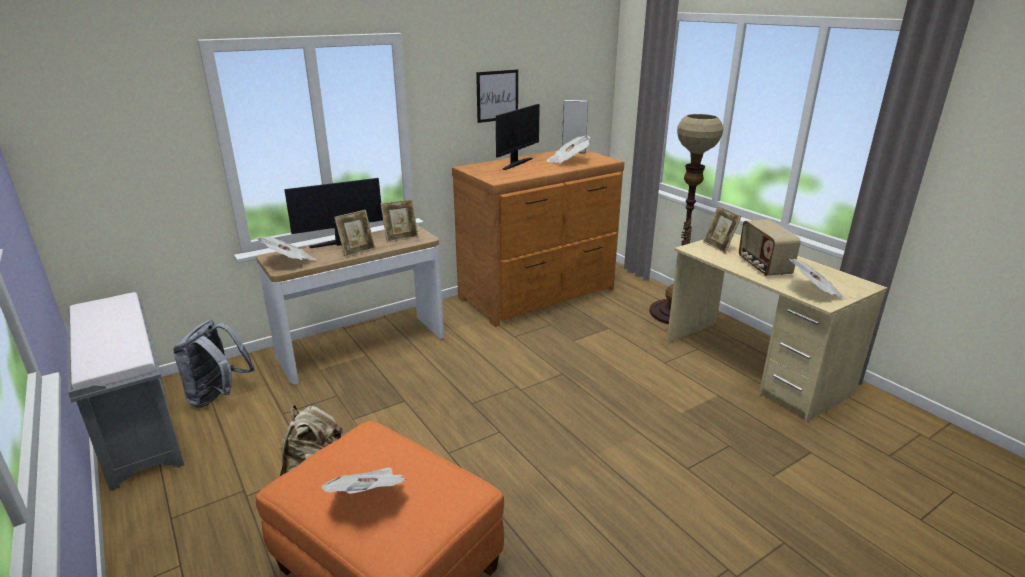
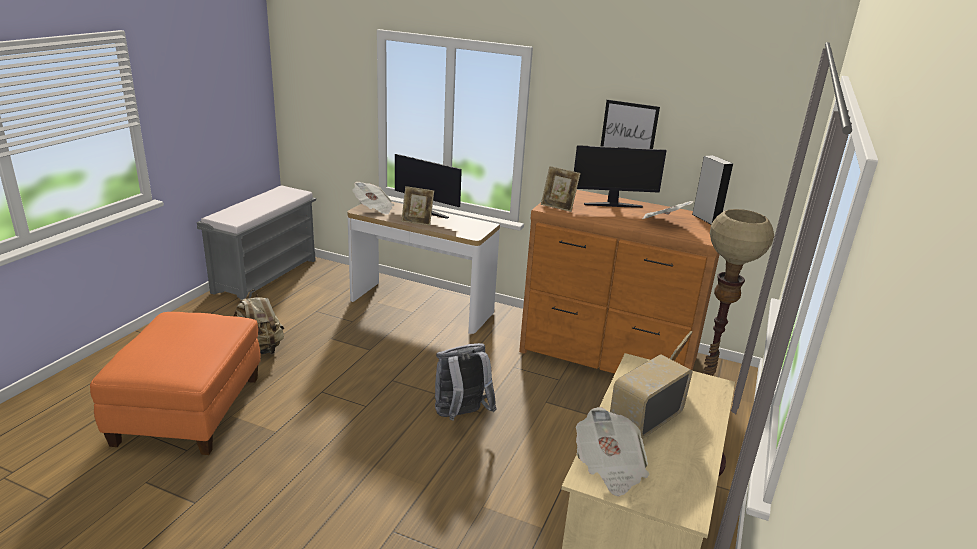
camera: 55 degrees right, 0 degrees up
grey backpack [173,320,255,408] -> grey backpack moved to [435,343,496,421]
newspaper [321,468,407,494] -> none
picture frame [380,199,419,243] -> picture frame moved to [541,166,581,212]

